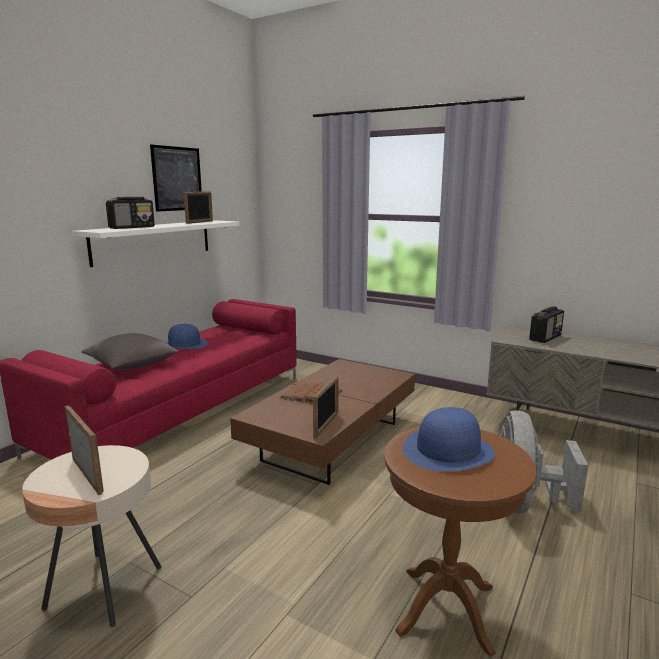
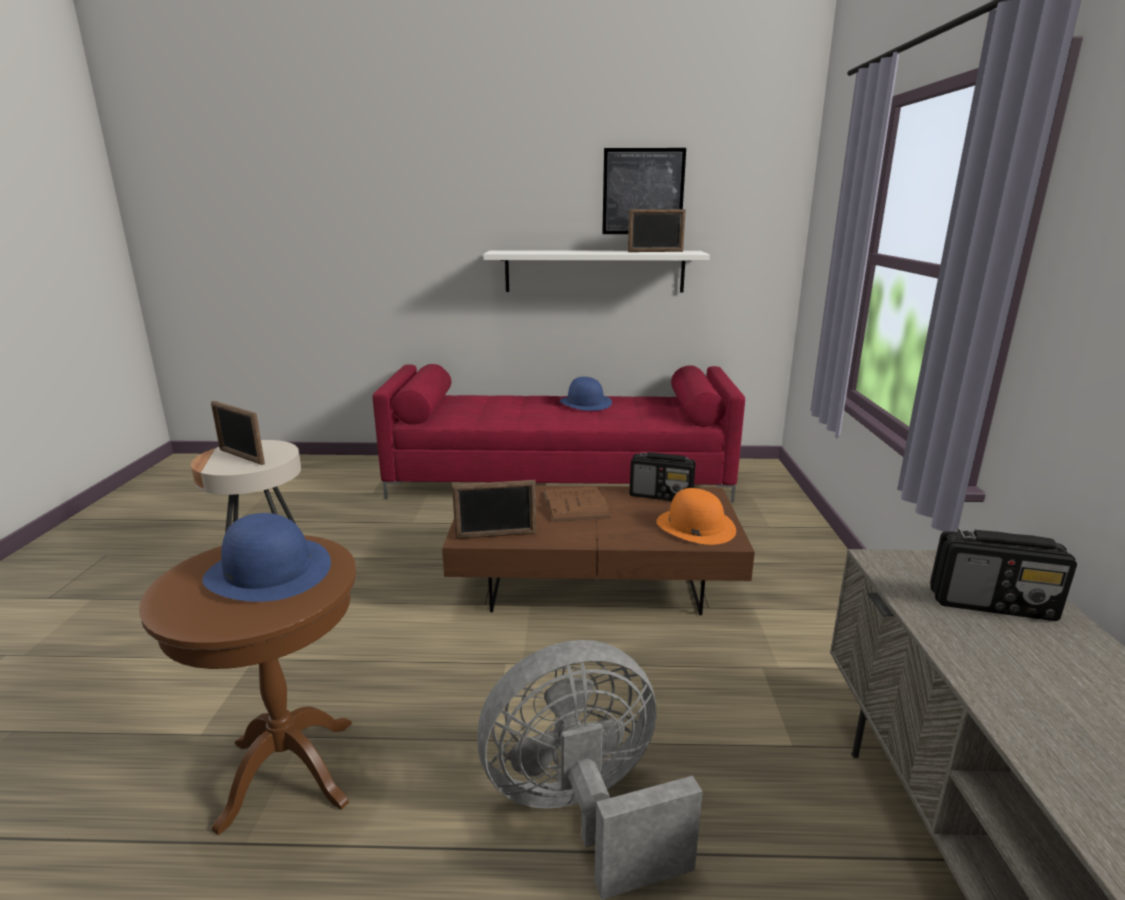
camera: 60 degrees right, 5 degrees up
picture frame [65,405,104,495] -> picture frame turned 105 degrees clockwise [211,401,265,465]
grey pillow [81,333,179,370] -> none
radio [106,197,155,229] -> radio moved to [630,452,696,501]
none -> orange hat [656,488,736,545]

